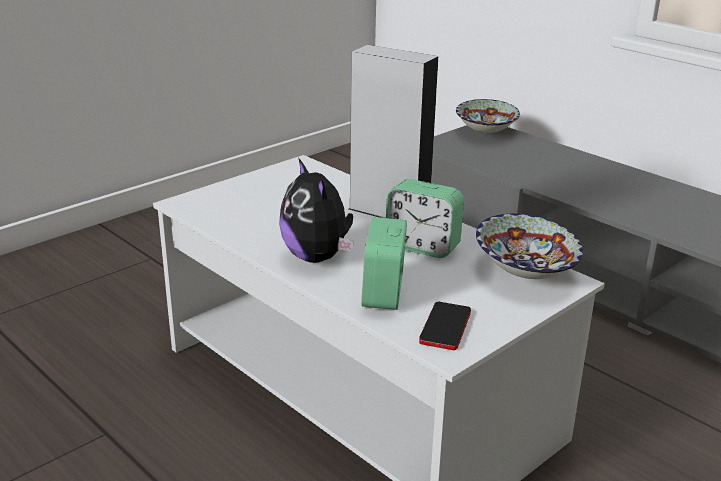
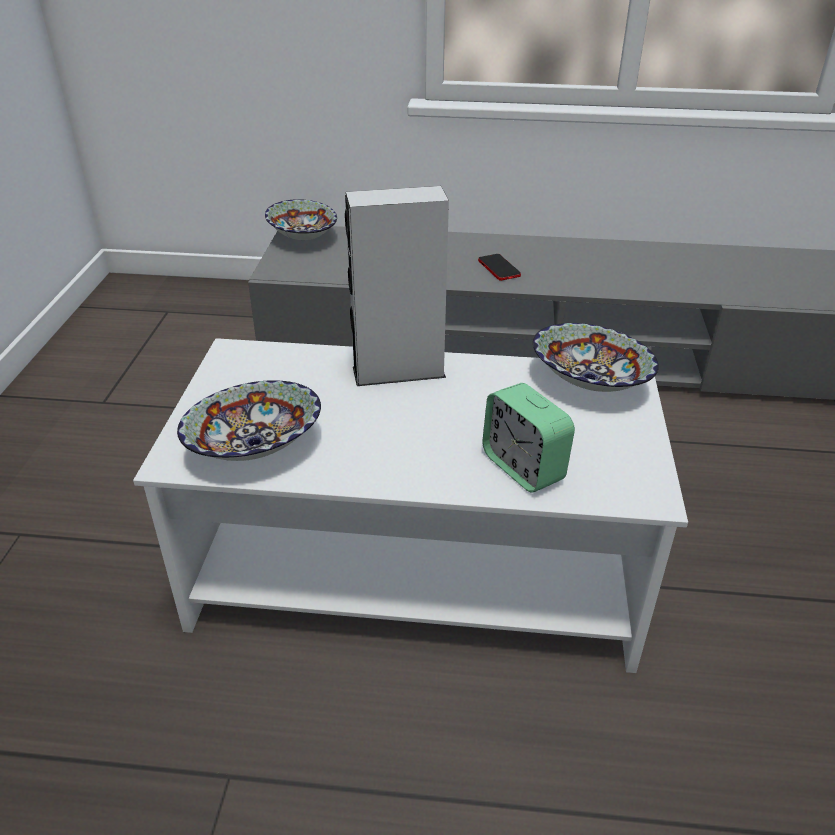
camera: 40 degrees left, 10 degrees up
plush toy [279,159,353,263] -> none
alarm clock [386,179,464,258] -> none
phone [419,302,471,350] -> phone moved to [478,254,521,281]
none -> bowl [177,380,321,461]

